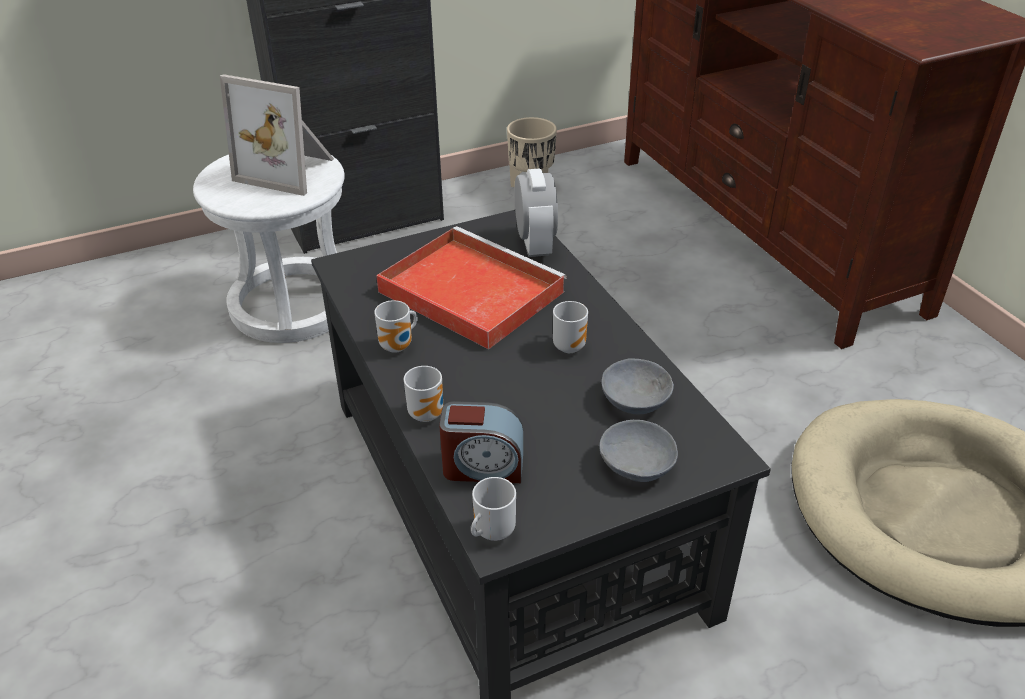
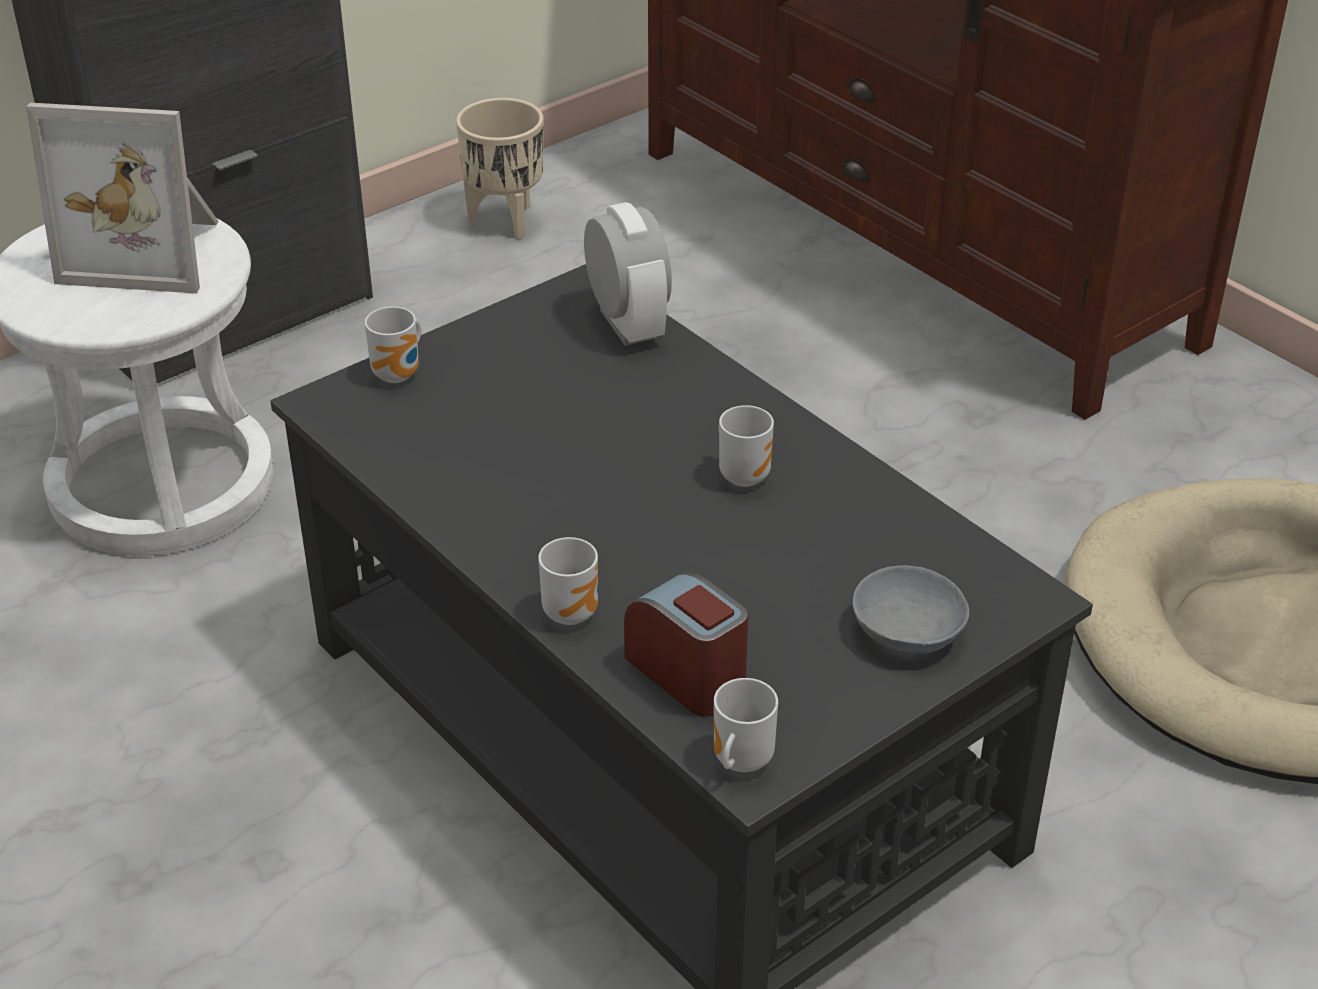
camera: 15 degrees left, 0 degrees up
mug [374,300,418,353] -> mug moved to [365,306,421,383]
red tray [376,226,567,349] -> none
alarm clock [439,401,523,483] -> alarm clock turned 120 degrees counterclockwise [624,572,748,717]
grey bowl [601,358,674,414] -> none

